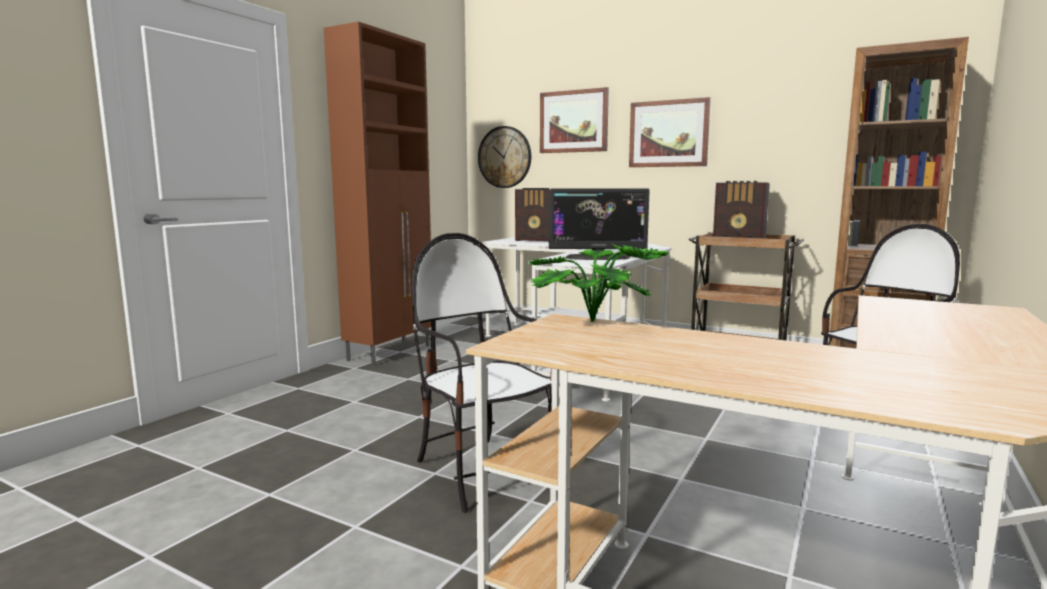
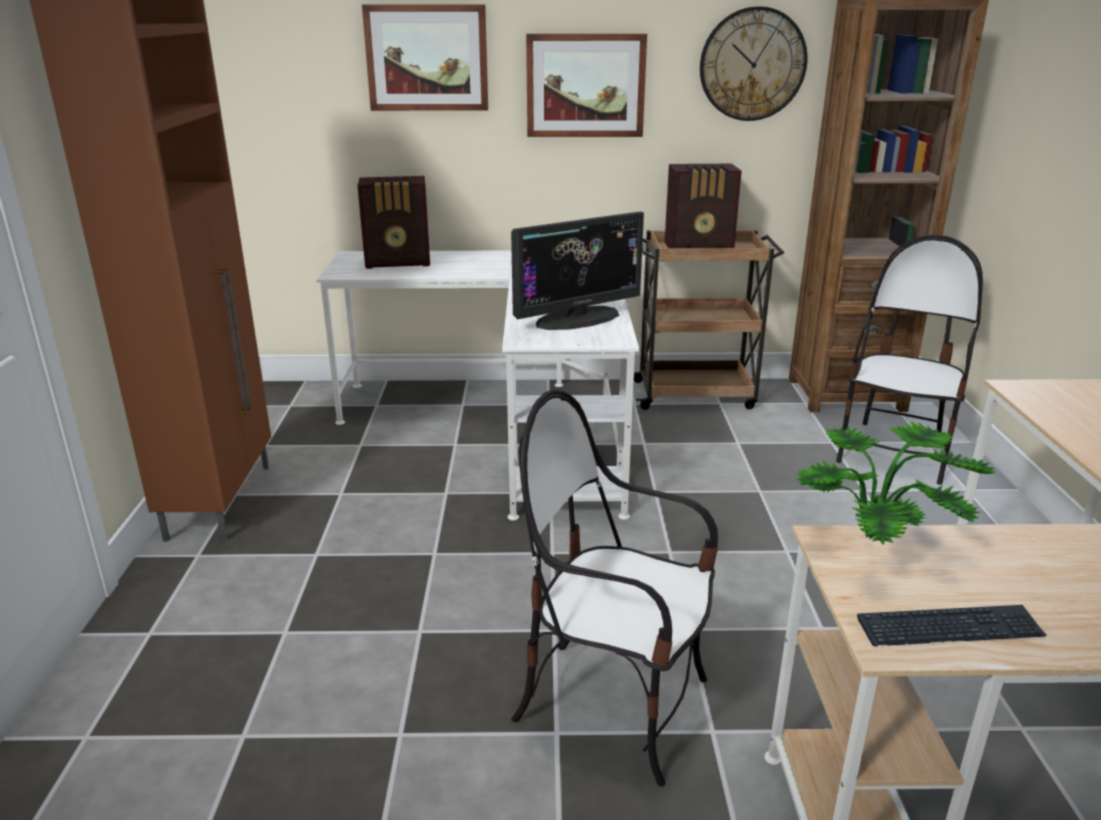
camera: 30 degrees left, 15 degrees up
wall clock [478,126,531,188] -> wall clock moved to [700,6,807,121]
none -> keyboard [857,605,1047,646]

